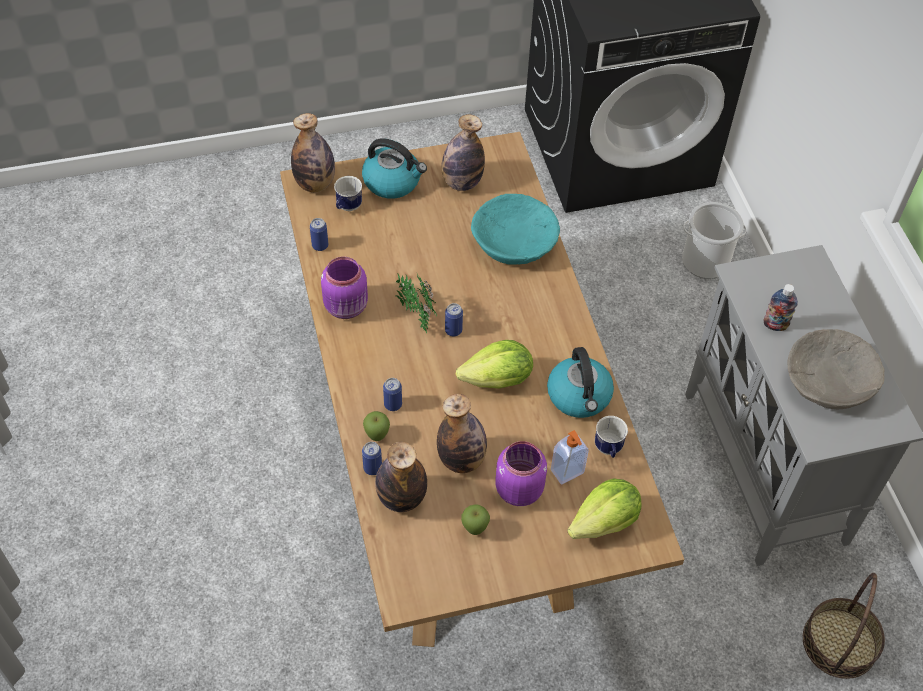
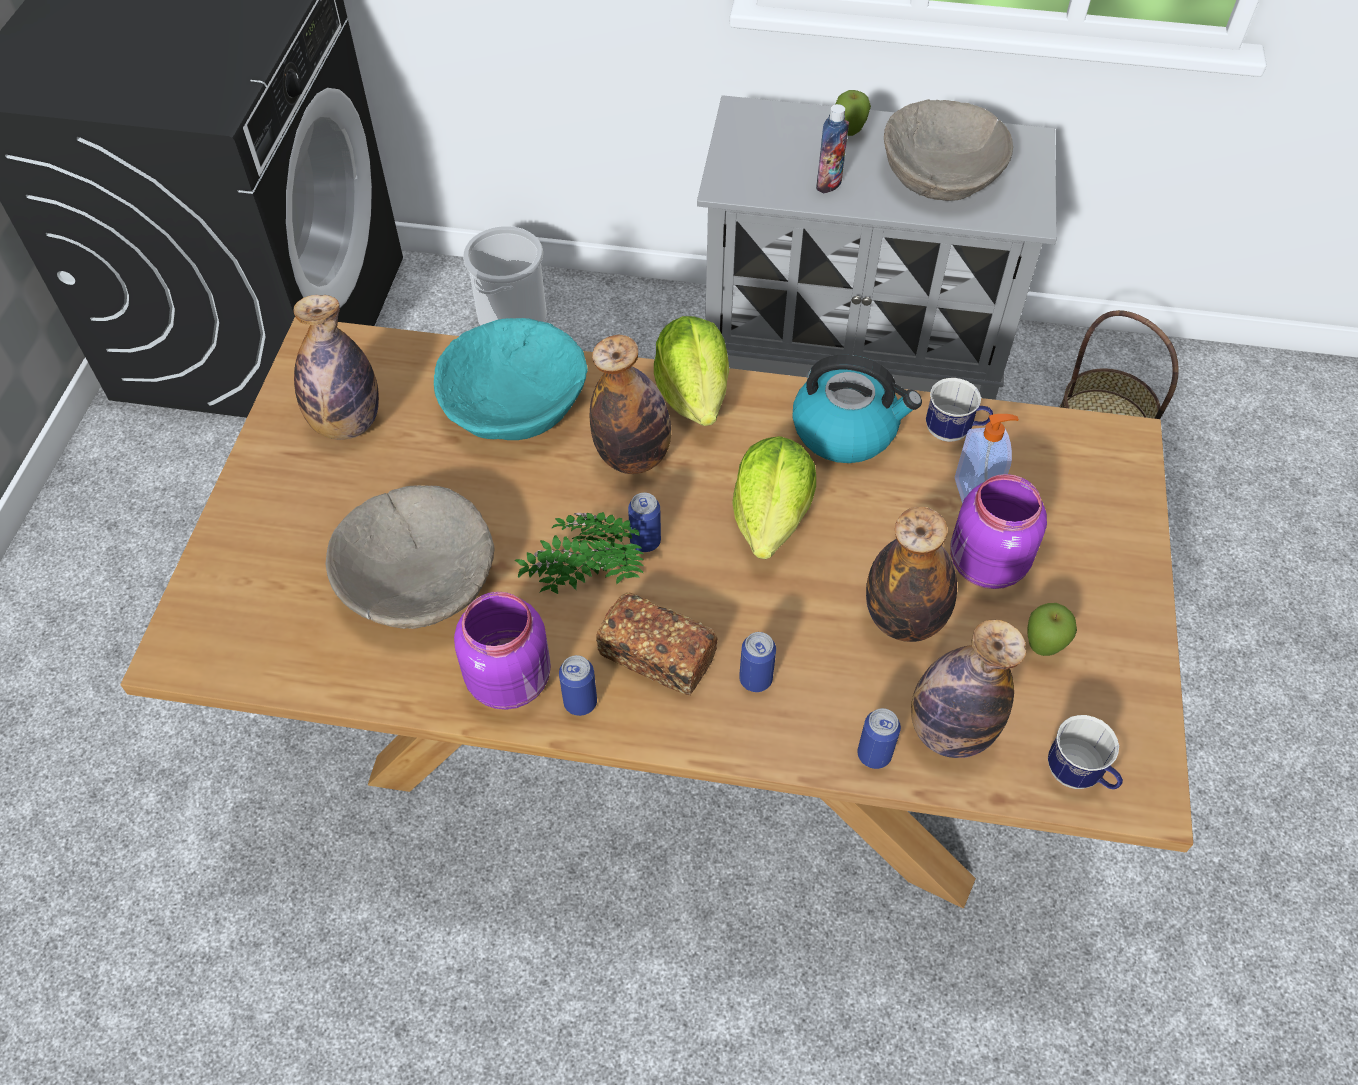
camera: 65 degrees left, 0 degrees up
bottle [291,113,335,192] -> bottle moved to [590,335,671,474]
can [310,218,328,251] -> can moved to [559,655,597,716]
mug [334,176,362,211] -> mug moved to [1048,715,1123,790]
kettle [362,138,427,199] -> none
apple [363,411,390,441] -> apple moved to [836,90,871,136]
lettuce [567,478,641,539] -> lettuce moved to [654,316,729,426]
none -> beige bowl [325,485,495,629]
none -> bread [596,593,718,696]

